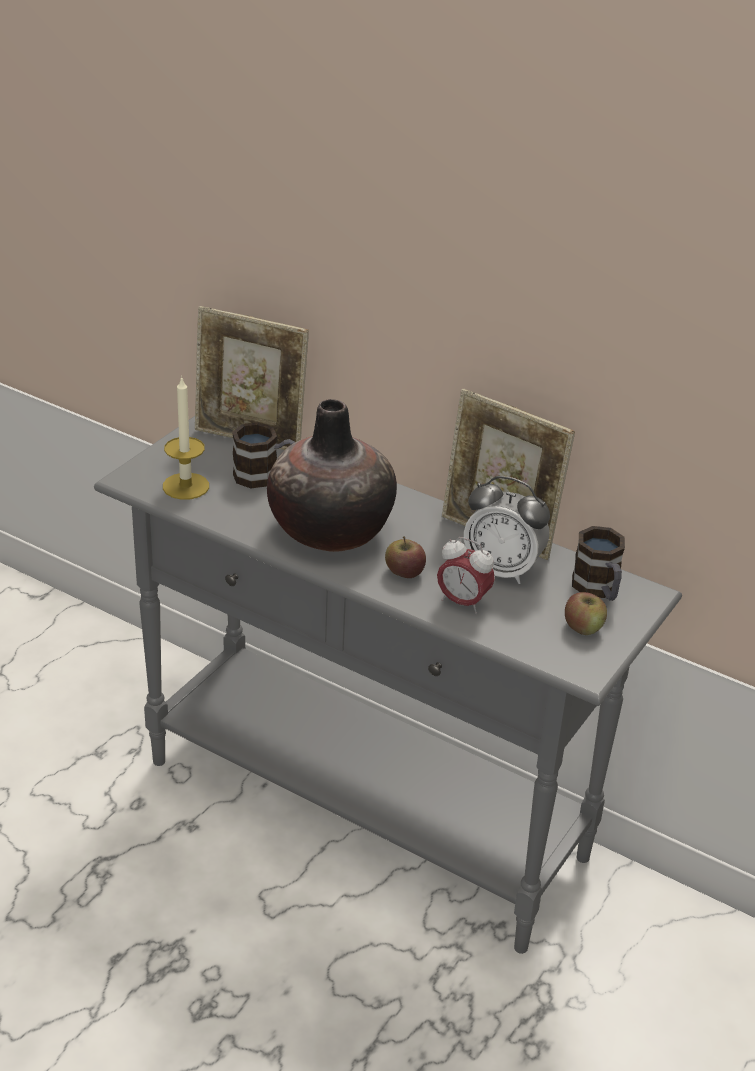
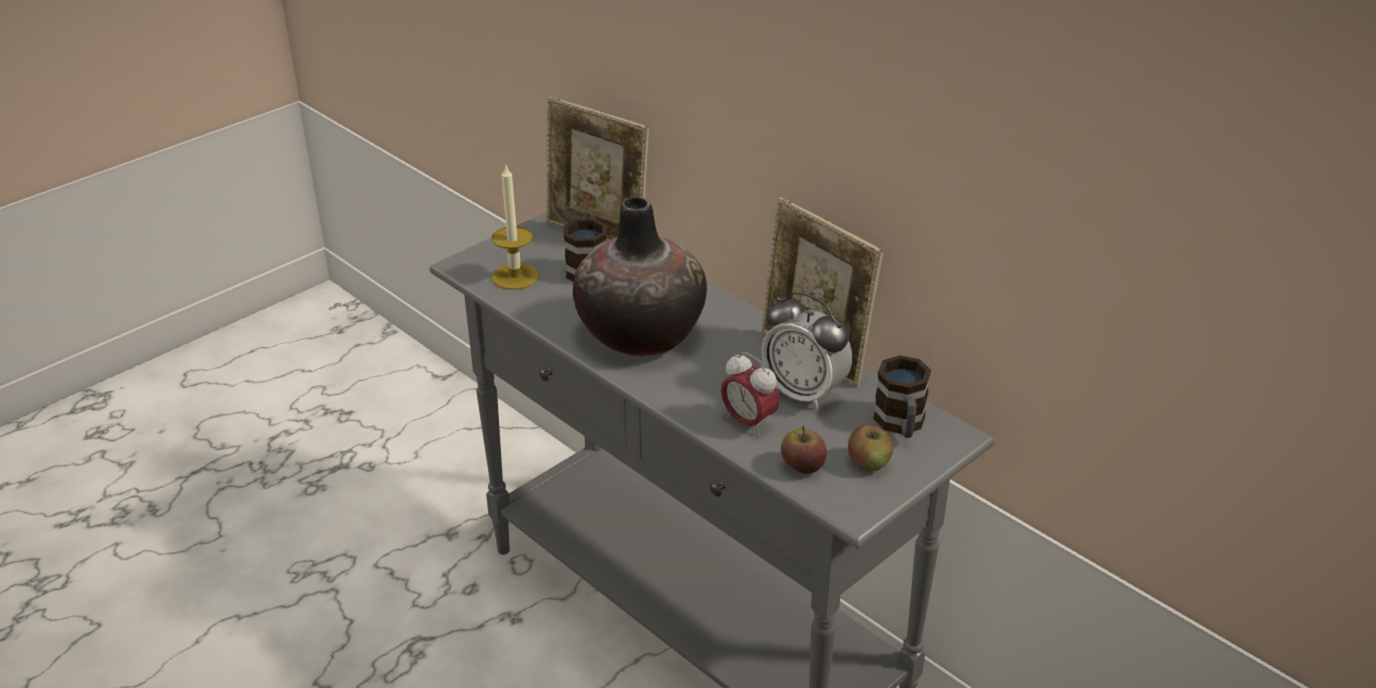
camera: 15 degrees right, 0 degrees up
apple [385,536,426,578] -> apple moved to [781,426,827,474]

